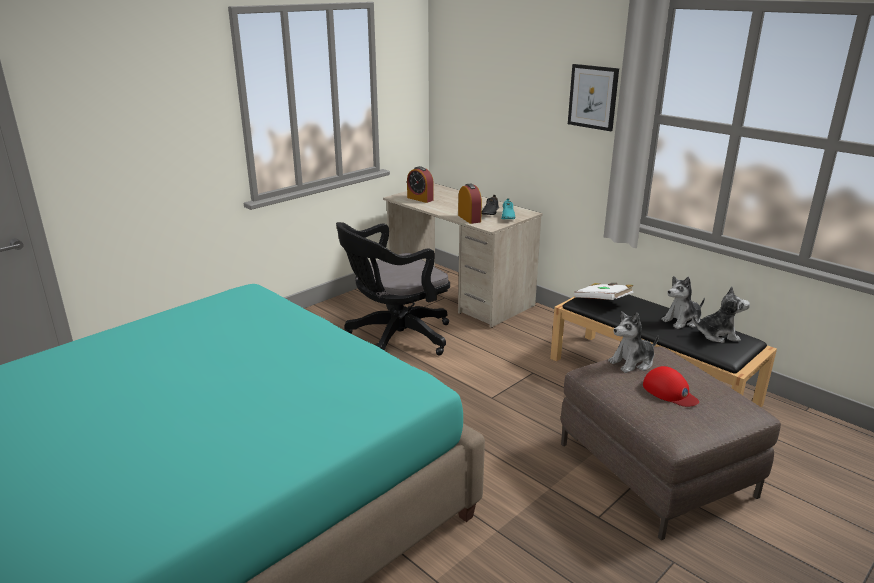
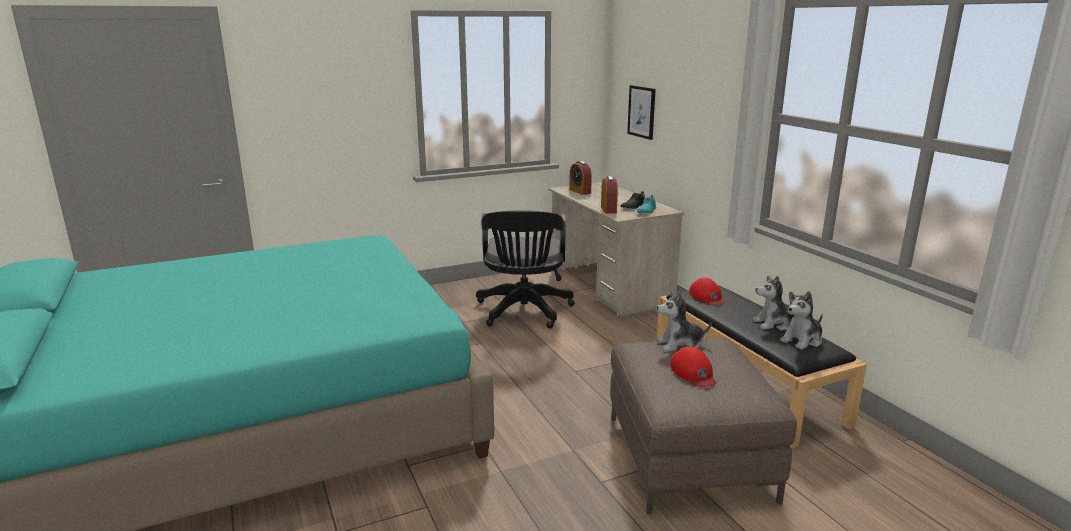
camera: 20 degrees right, 5 degrees down
black office chair [336,222,450,356] -> black office chair turned 75 degrees counterclockwise [476,210,575,329]
picture [568,64,619,131] -> picture moved to [627,85,656,140]
white book [574,283,634,300] -> red cap [689,278,725,305]
plush toy [693,287,750,343] -> plush toy turned 120 degrees clockwise [780,291,823,350]

